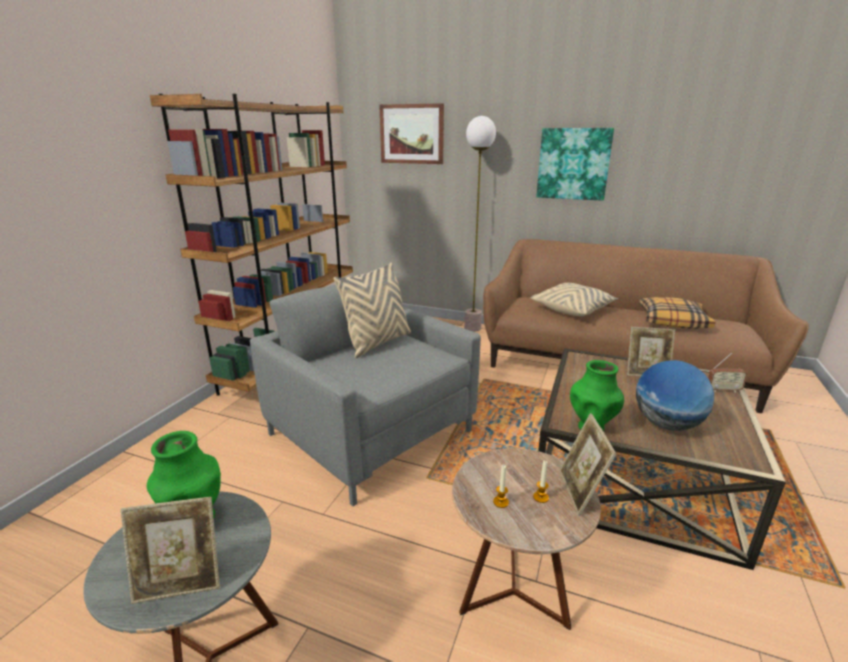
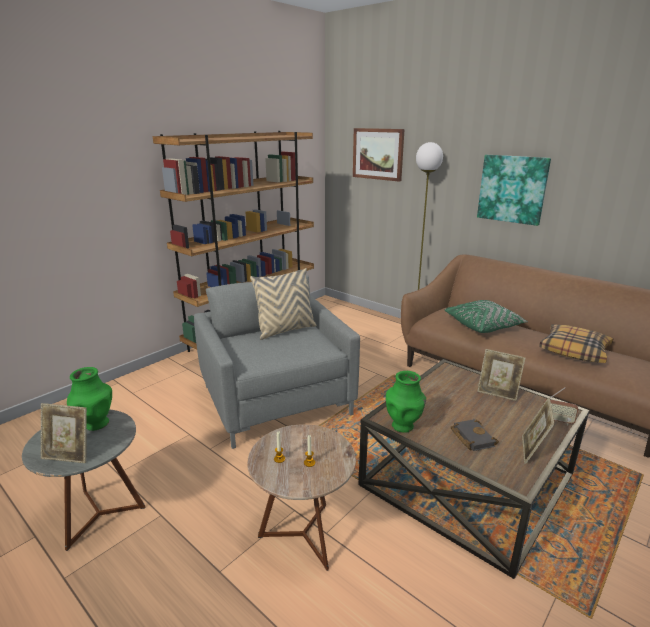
camera: 20 degrees right, 0 degrees up
beige pillow [530,283,618,316] -> green pillow [444,300,528,333]
picture frame [559,413,616,515] -> picture frame moved to [522,397,555,464]
globe [636,360,714,431] -> black book [450,419,499,451]

